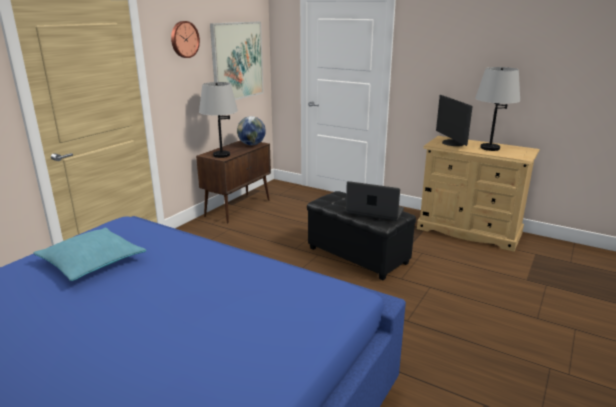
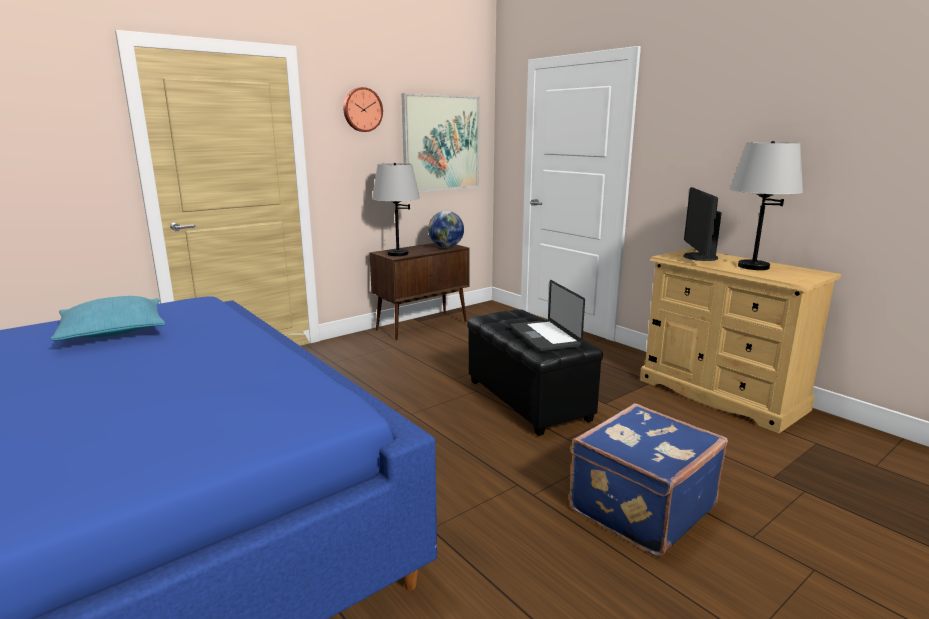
camera: 20 degrees right, 5 degrees down
laptop [346,181,404,221] -> laptop turned 150 degrees counterclockwise [510,280,585,352]
none -> blue suitcase [569,403,728,557]

